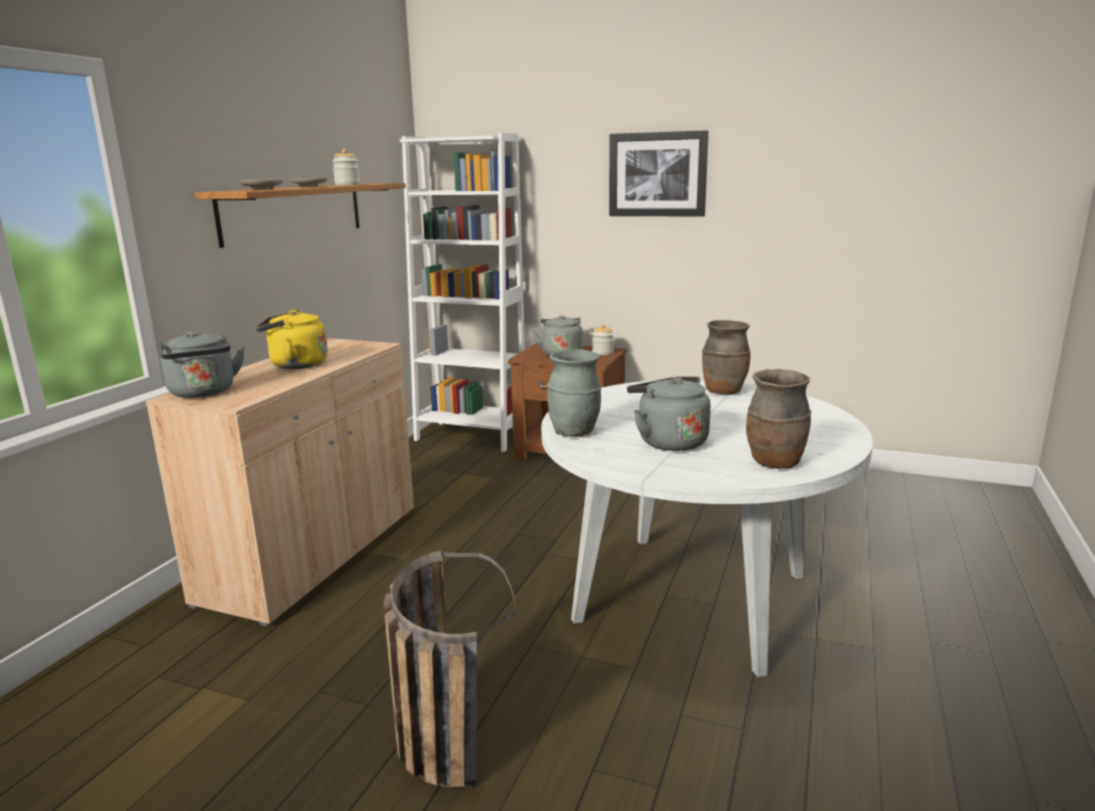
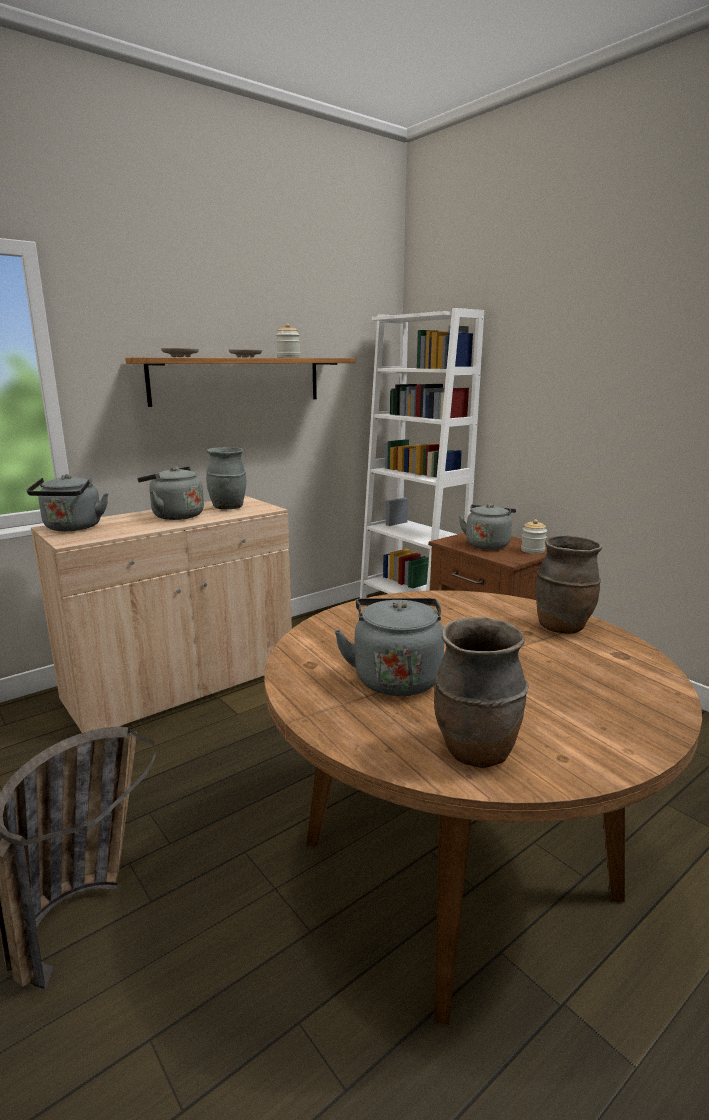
camera: 30 degrees right, 0 degrees up
yellow kettle [256,309,328,369] -> grey kettle [137,466,204,520]
white dining table [541,380,873,678] -> brown dining table [264,590,702,1025]
grey vase [547,349,601,437] -> grey vase moved to [206,447,246,509]
picture [609,130,709,217] -> none

